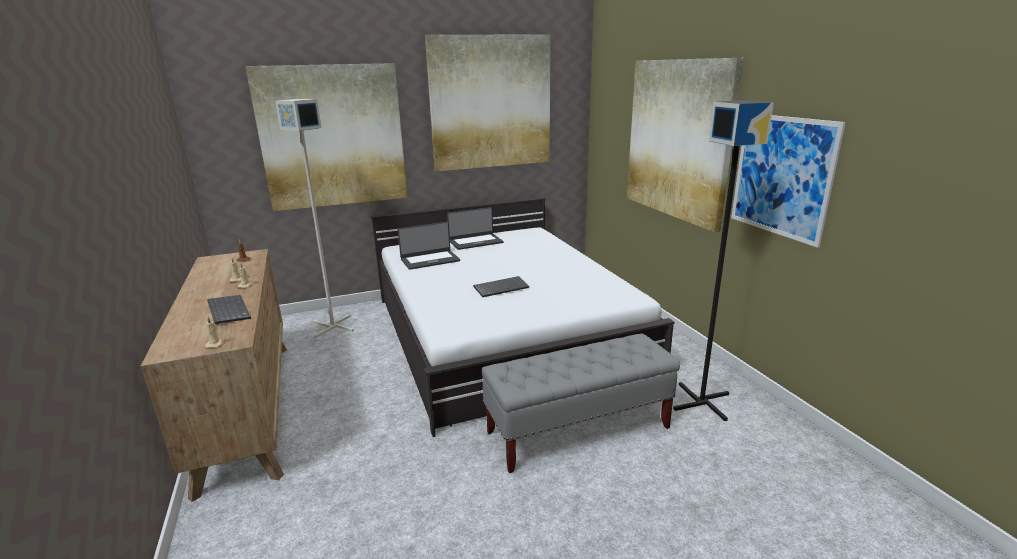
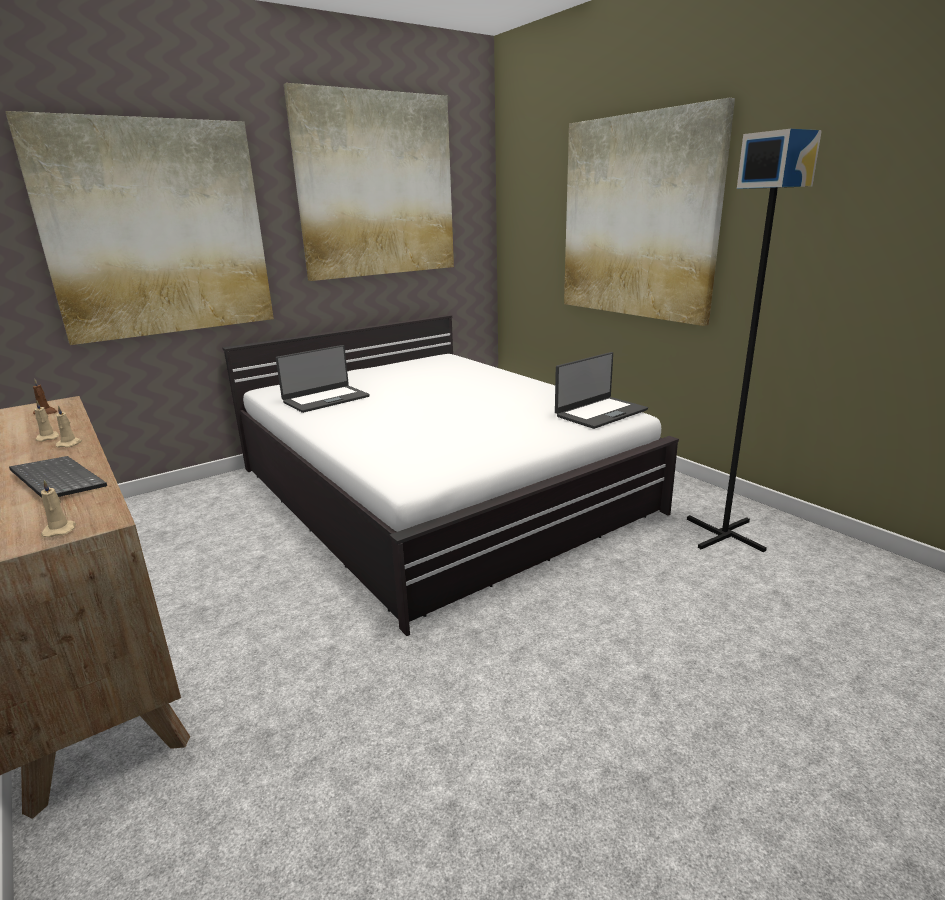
camera: 15 degrees left, 0 degrees up
grey floor lamp [275,99,354,338] -> none
laptop [447,207,503,250] -> laptop moved to [555,352,648,429]
keyboard [473,276,529,297] -> none
grey bench [482,333,680,473] -> none
picture [731,115,846,248] -> none

